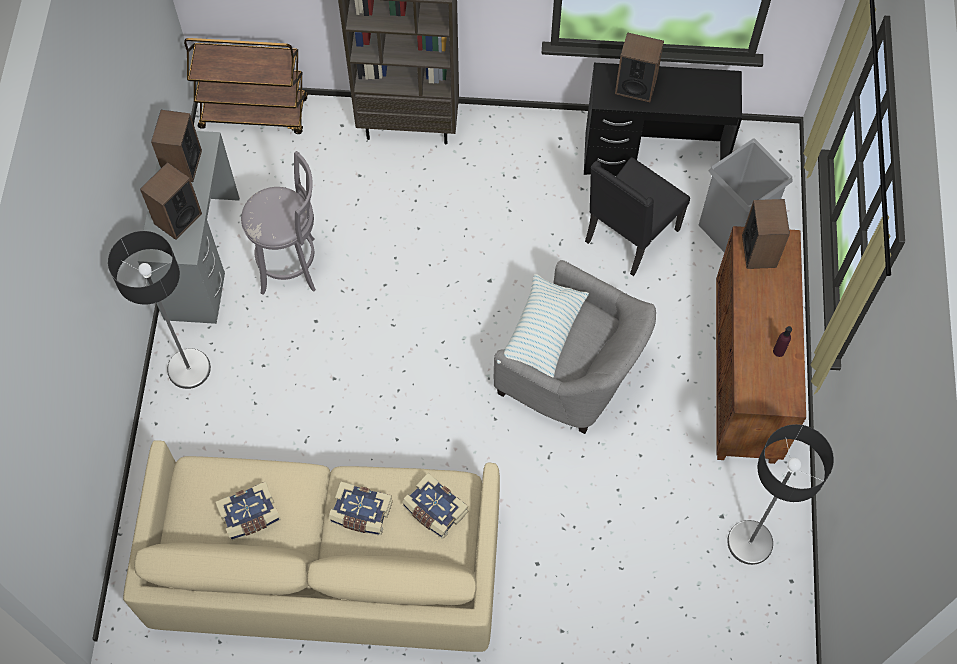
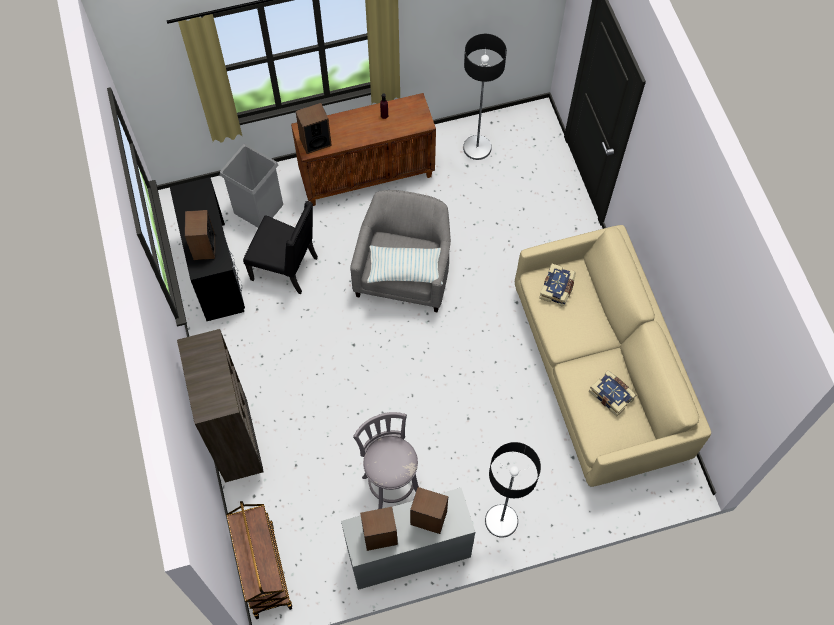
camera: 110 degrees left, 0 degrees up
book [329,481,393,536] -> none

